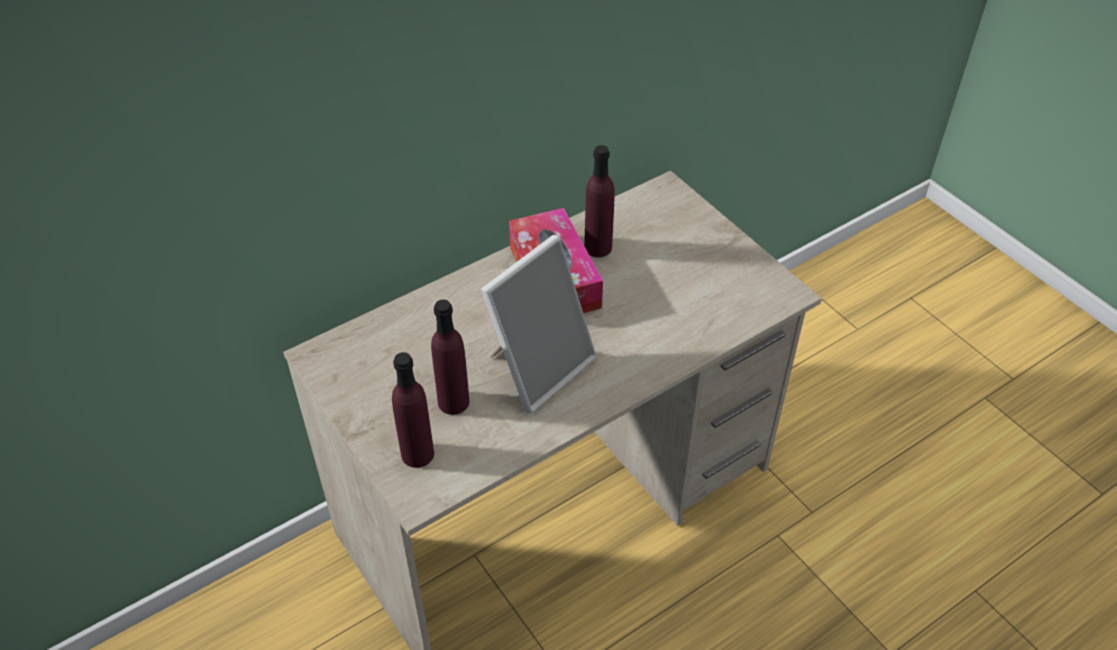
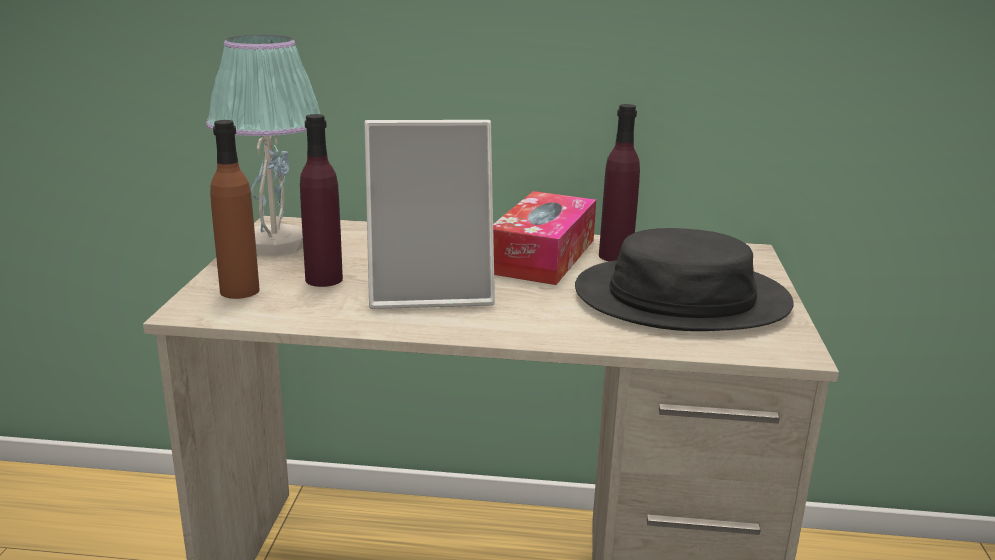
camera: 40 degrees right, 25 degrees down
purple bottle [392,352,434,468] -> brown bottle [210,120,260,299]
none -> table lamp [206,35,320,255]
none -> black hat [575,228,794,331]

